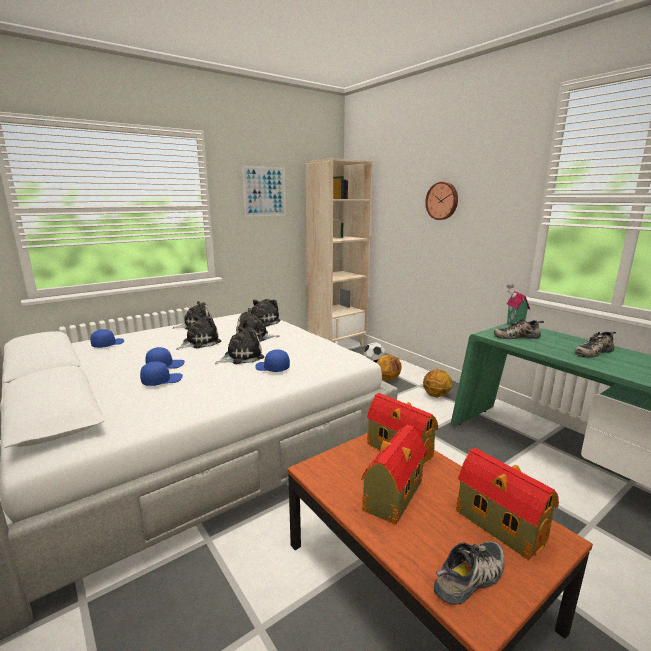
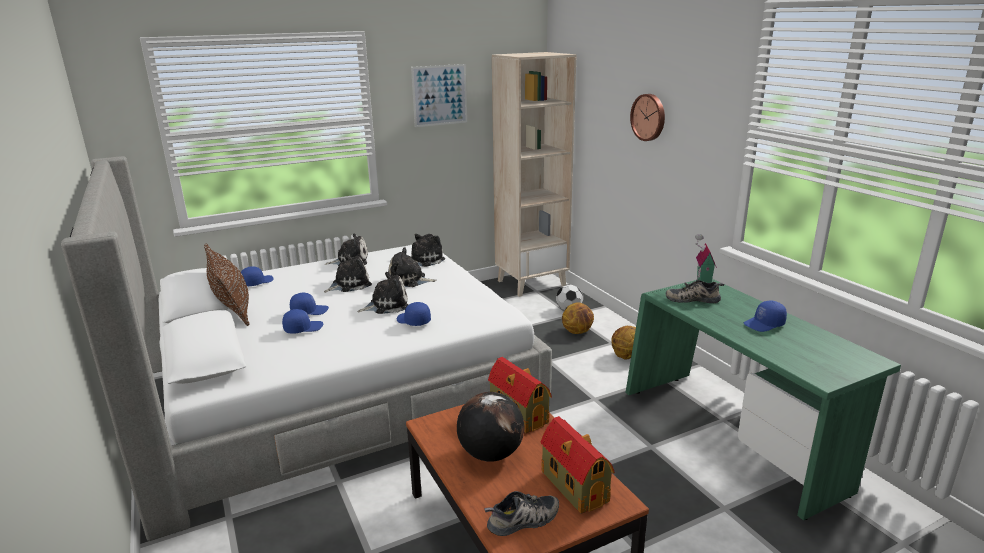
camera: 10 degrees right, 5 degrees up
toy house [361,425,426,524] -> globe [457,392,524,462]
shoe [575,331,616,358] -> blue cap [744,301,787,332]
none -> brown pillow [204,243,250,326]

